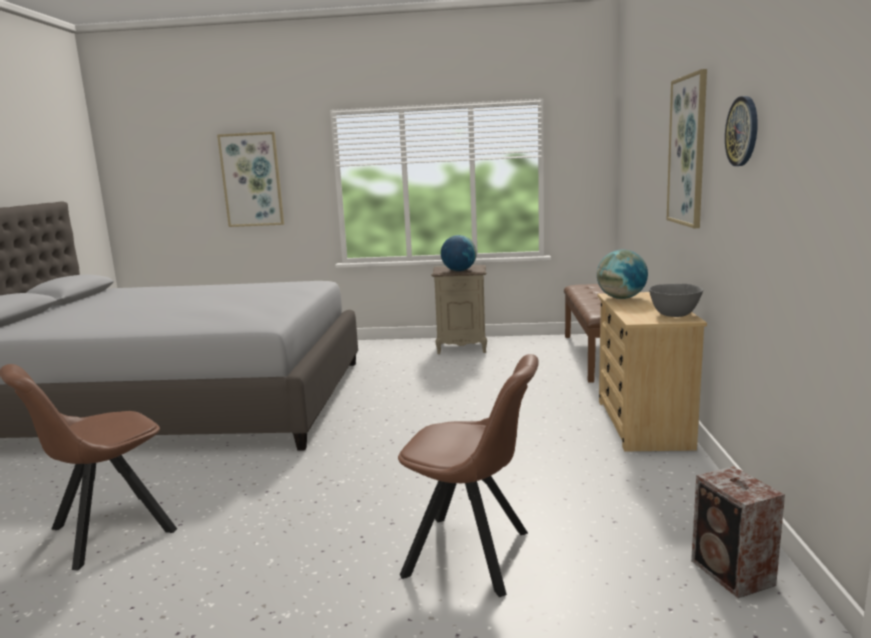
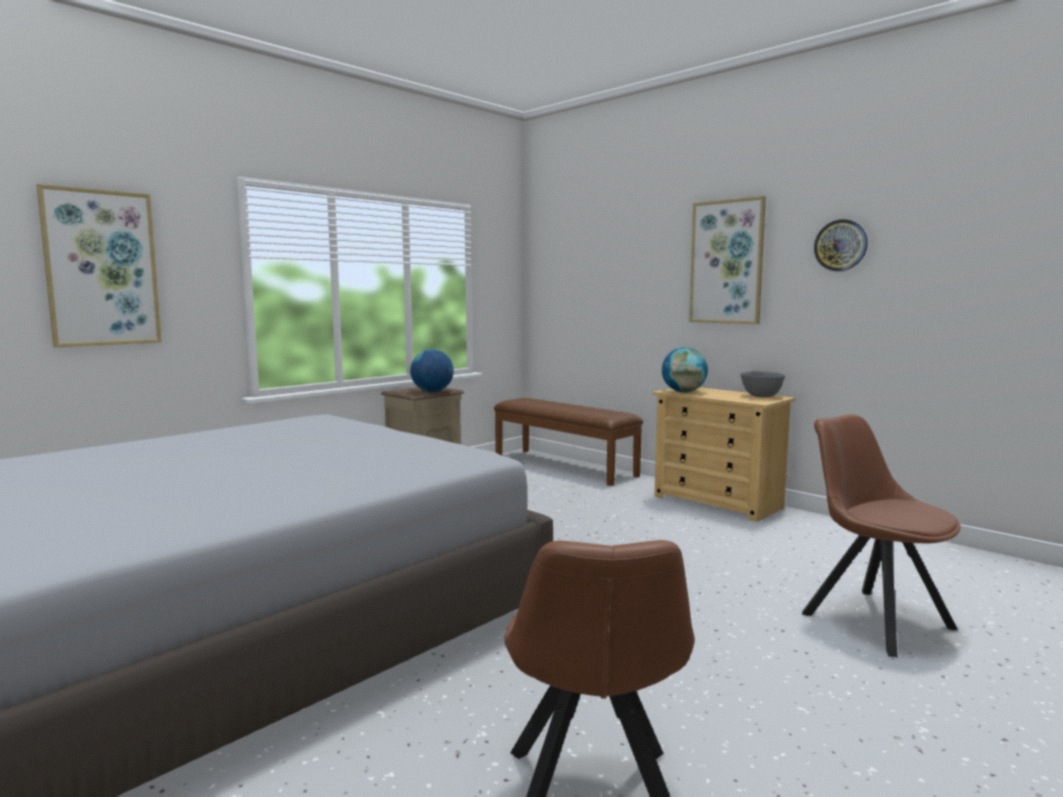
camera: 50 degrees left, 5 degrees down
brown chair [398,354,539,597] -> brown chair turned 90 degrees counterclockwise [802,414,961,657]
speaker [691,466,785,598] -> none

